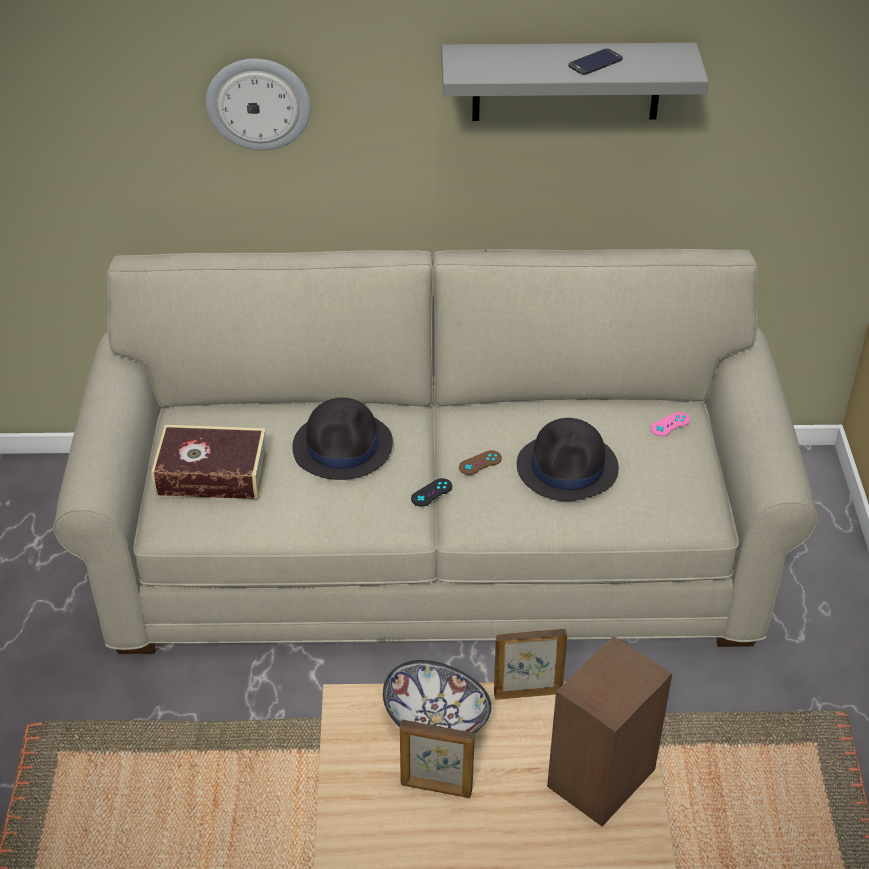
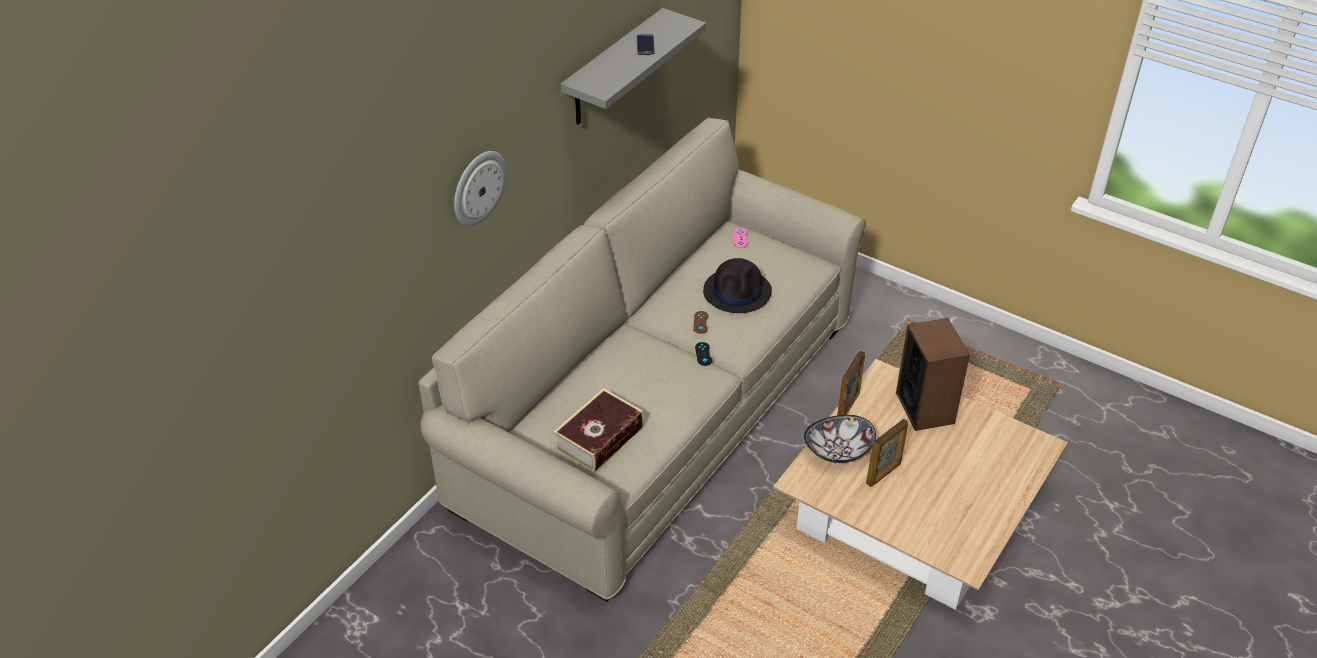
camera: 55 degrees left, 0 degrees up
black hat [292,398,393,480] -> none

